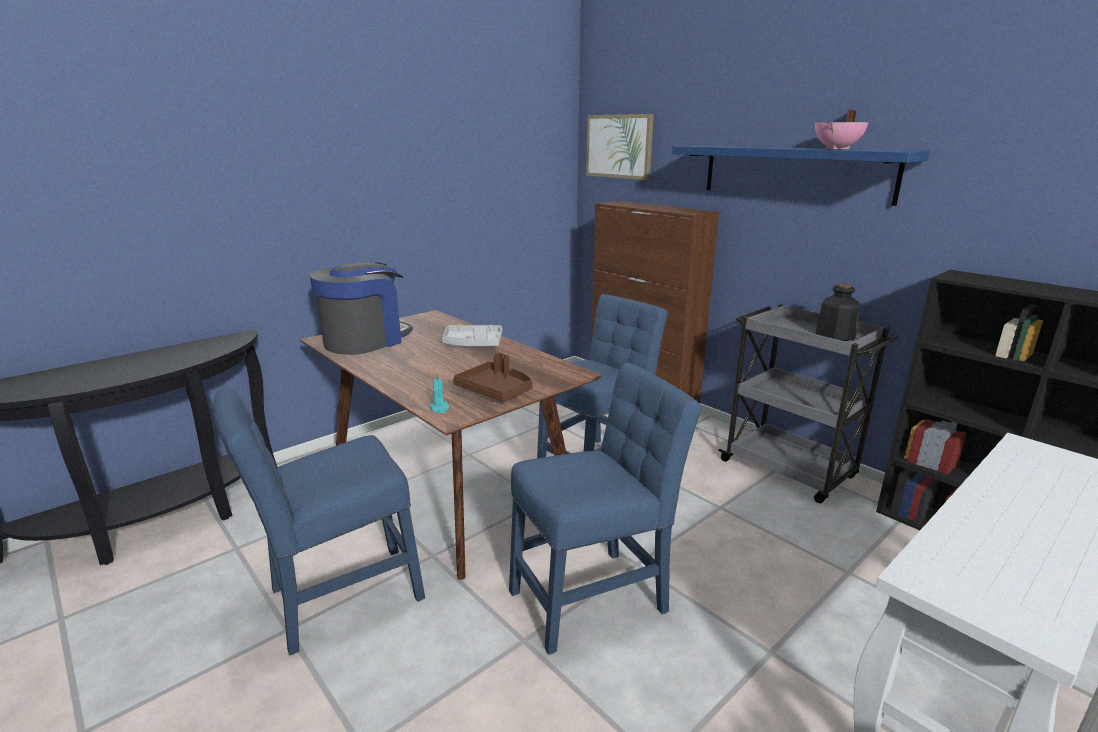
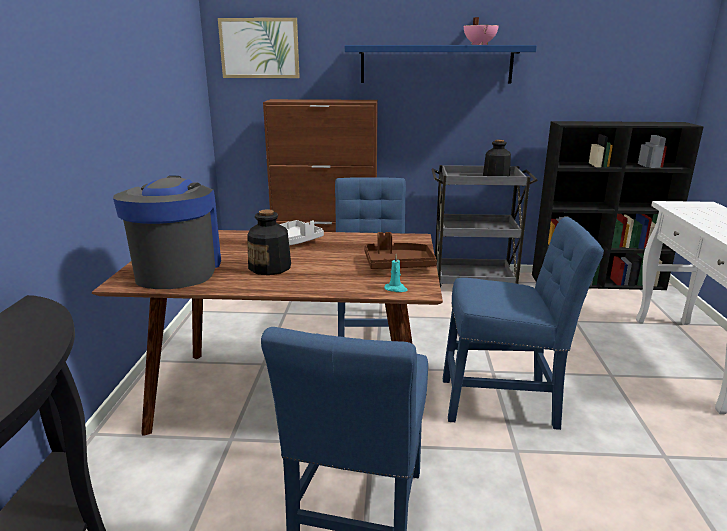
camera: 45 degrees left, 0 degrees up
blue chair [509,362,701,655] -> blue chair turned 75 degrees clockwise [443,217,604,430]
none -> bottle [247,209,291,275]

